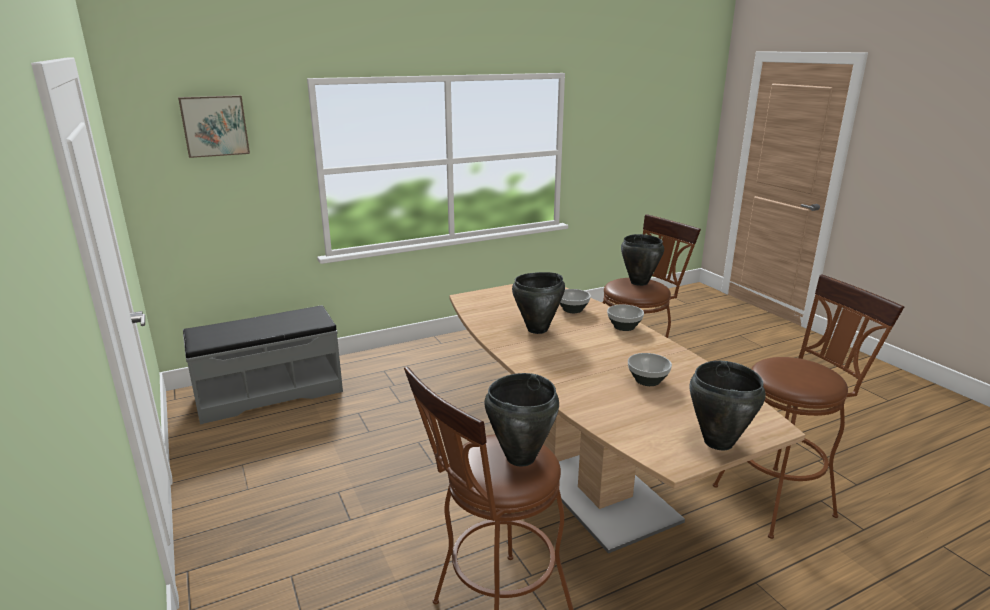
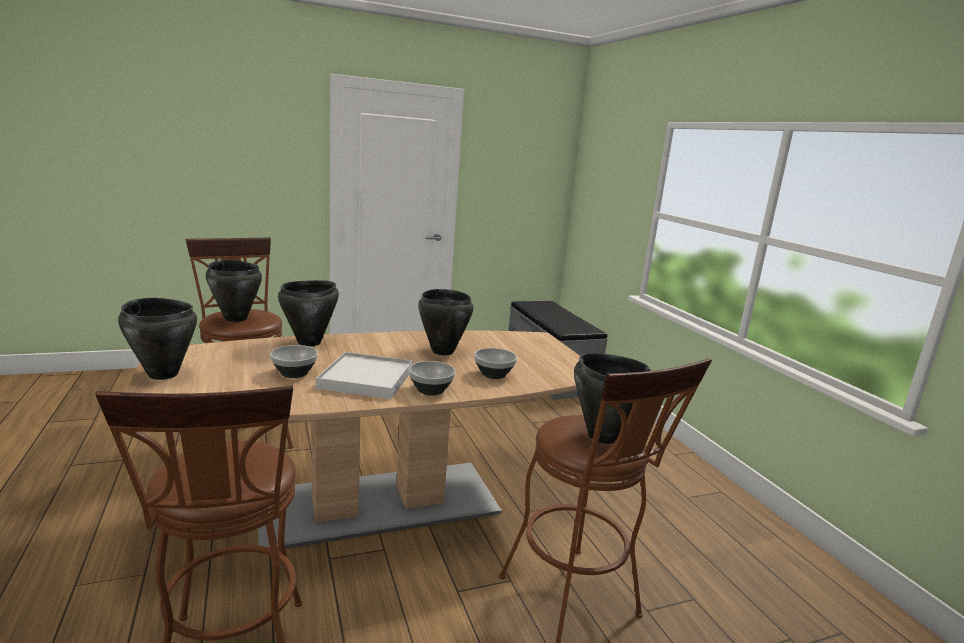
camera: 95 degrees right, 5 degrees down
picture [178,95,250,158] -> none
none -> black cooking pot [278,280,339,346]
none -> white tray [316,352,413,399]

